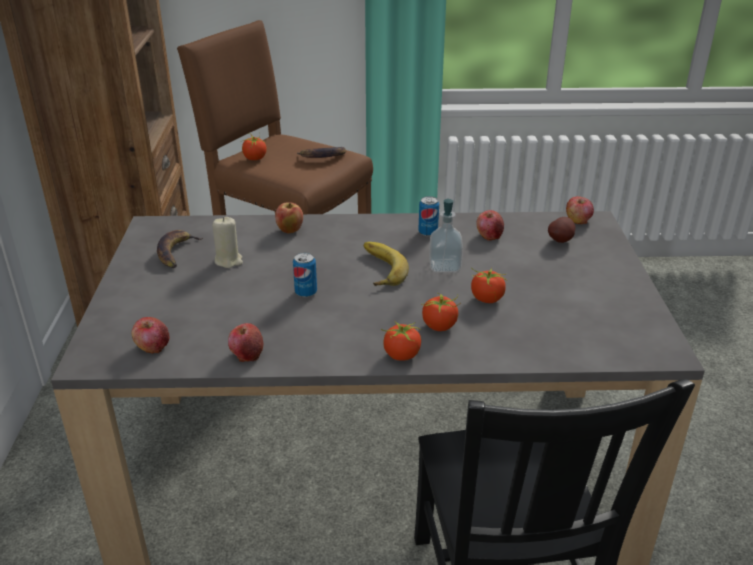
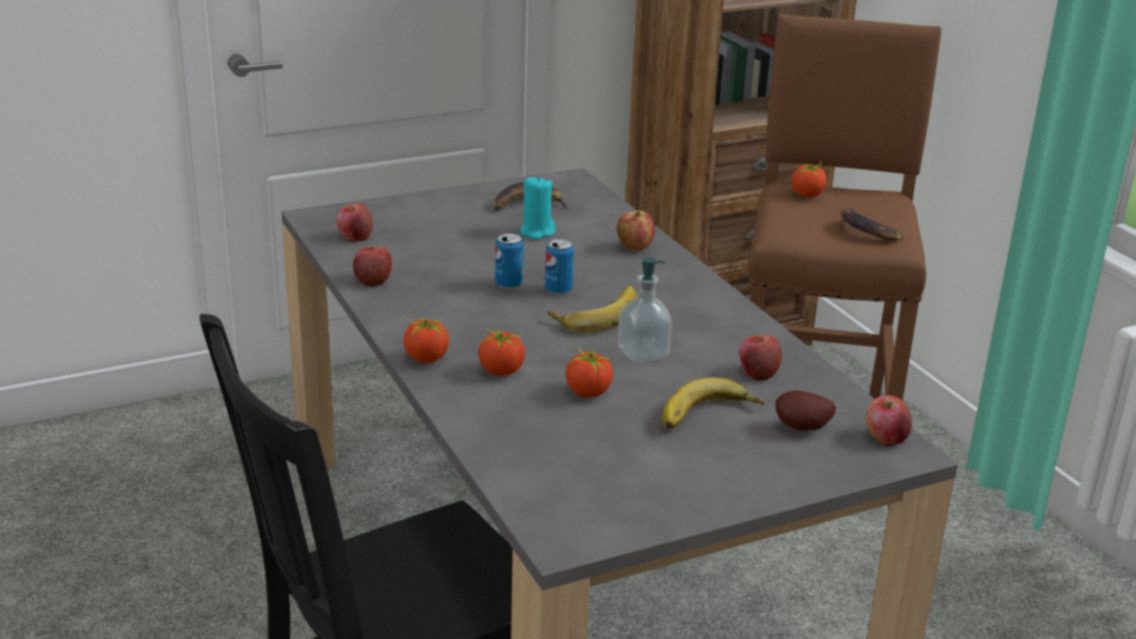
camera: 65 degrees right, 5 degrees down
beige candle [212,217,243,268] -> turquoise candle [520,176,556,240]
can [418,196,439,236] -> can moved to [545,239,574,295]
none -> banana [662,377,764,429]

